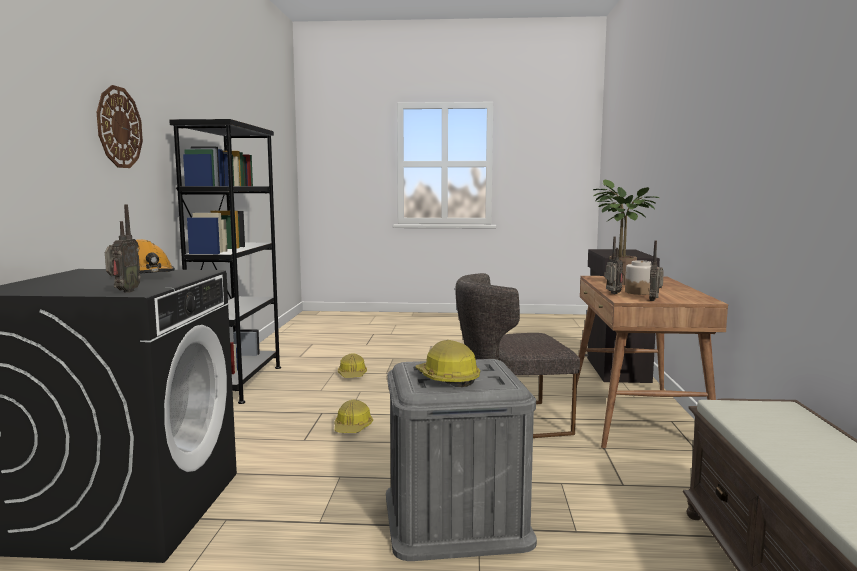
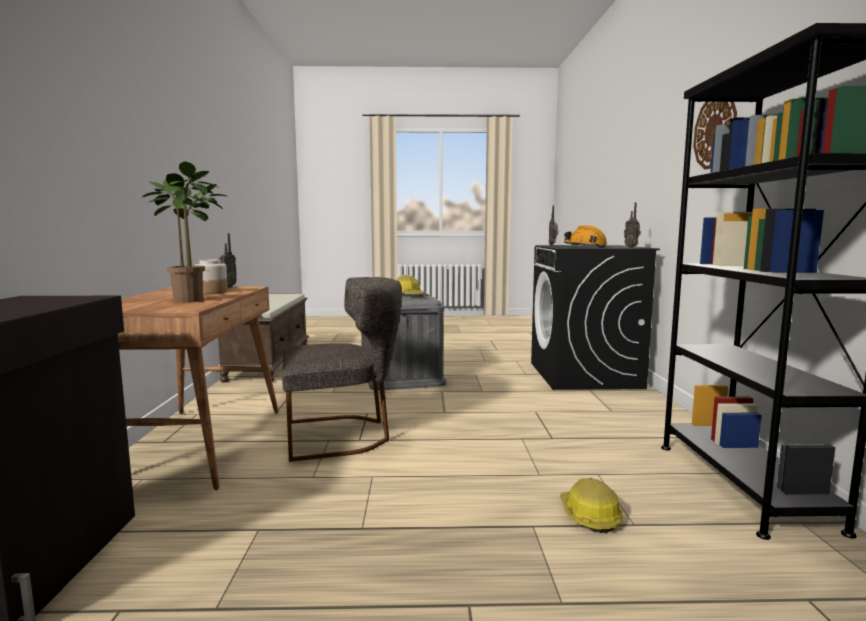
camera: 175 degrees right, 0 degrees up
hard hat [334,400,373,433] -> none
radio [604,237,623,294] -> radio moved to [624,202,641,248]

